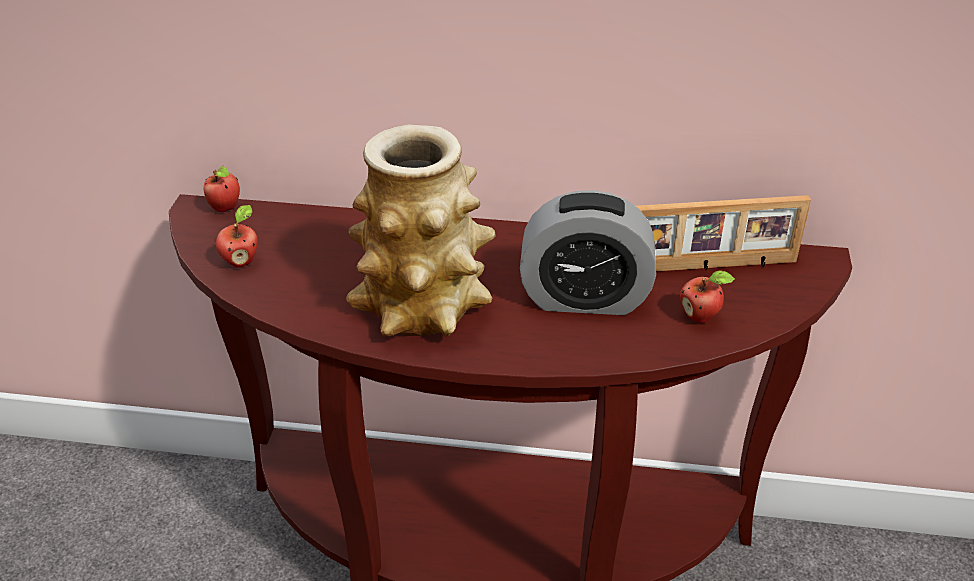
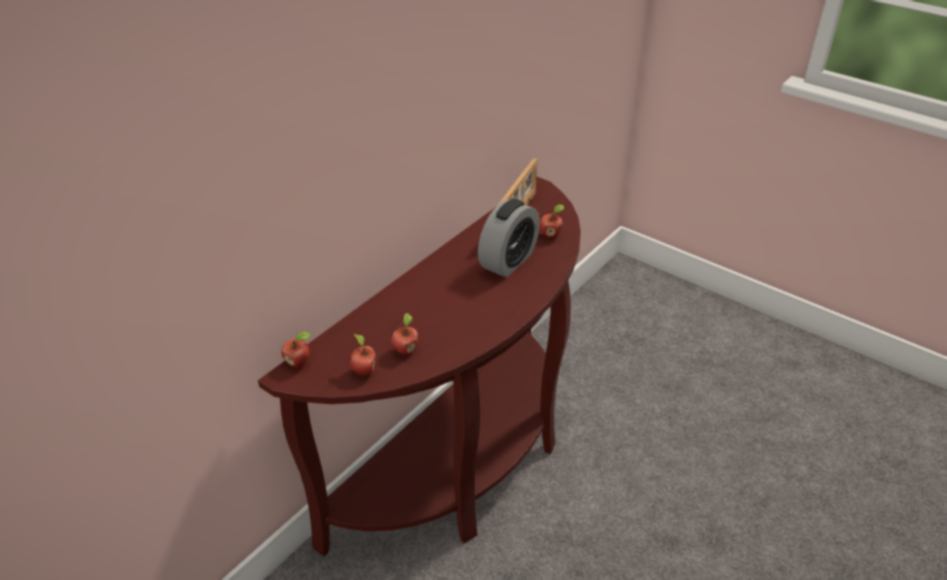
camera: 60 degrees left, 0 degrees up
vase [346,125,495,336] -> none
none -> apple [391,313,418,355]

